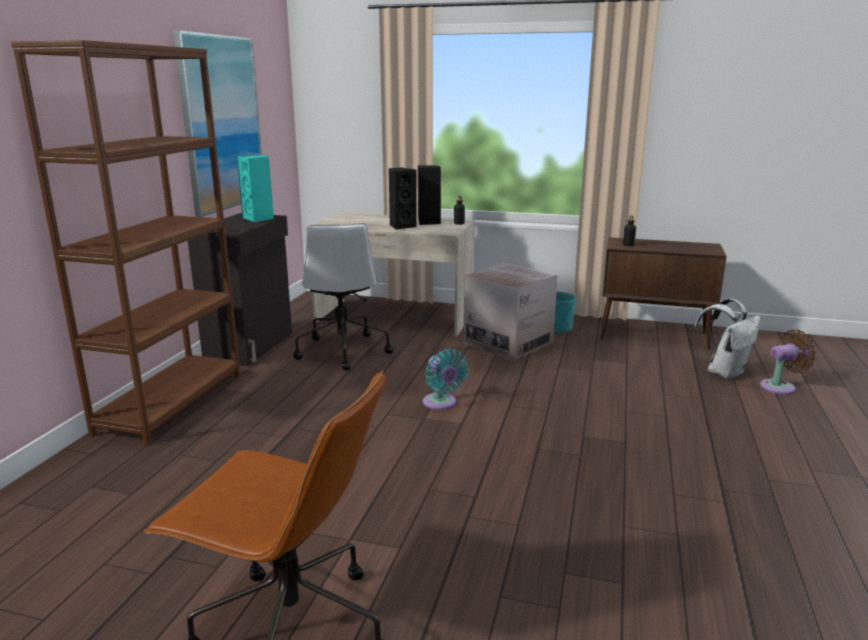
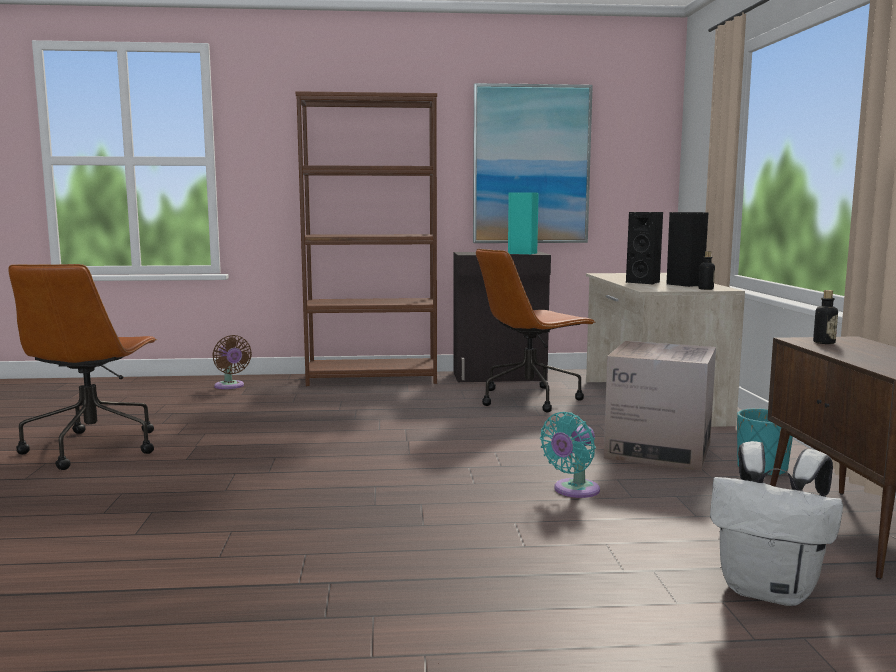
camera: 70 degrees right, 10 degrees down
white office chair [293,223,393,370] -> brown office chair [476,249,595,412]
turquoise fan [423,349,468,410] -> turquoise fan moved to [540,412,600,498]
brown fan [760,330,816,395] -> brown fan moved to [212,335,252,389]

